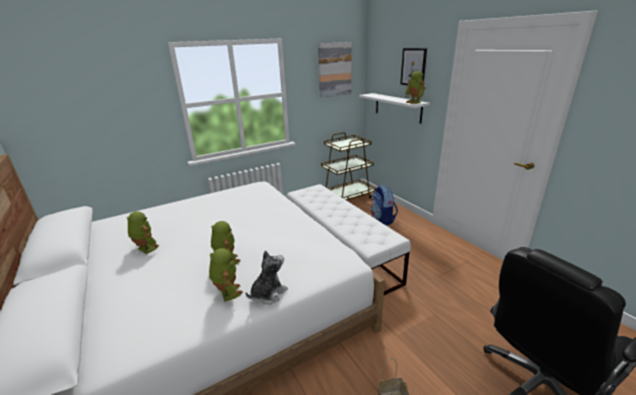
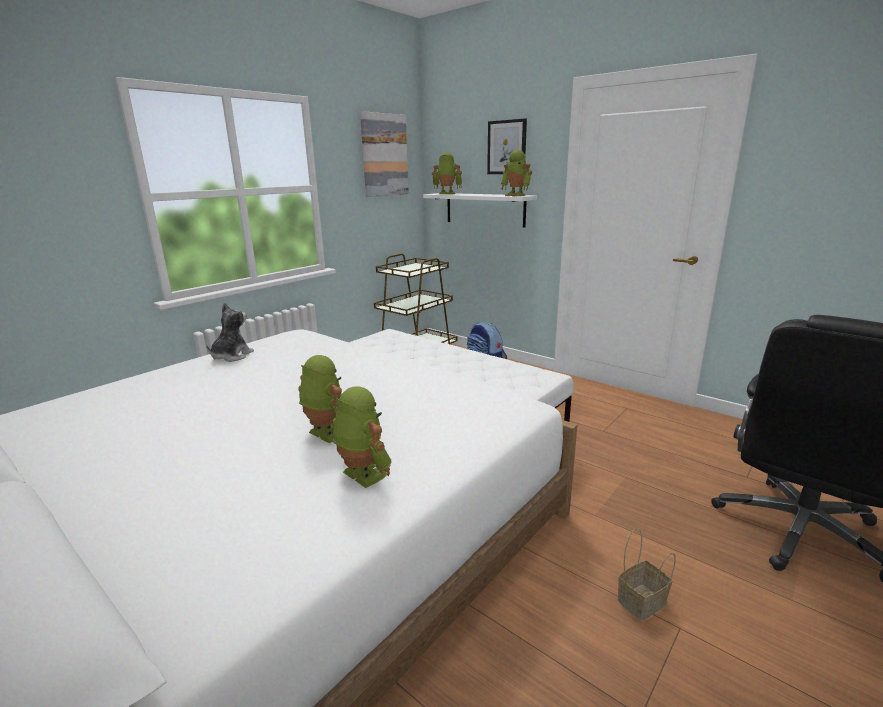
camera: 20 degrees left, 5 degrees down
toy robot [127,211,159,254] -> toy robot moved to [432,152,462,194]
plush toy [246,250,288,305] -> plush toy moved to [206,303,254,362]

